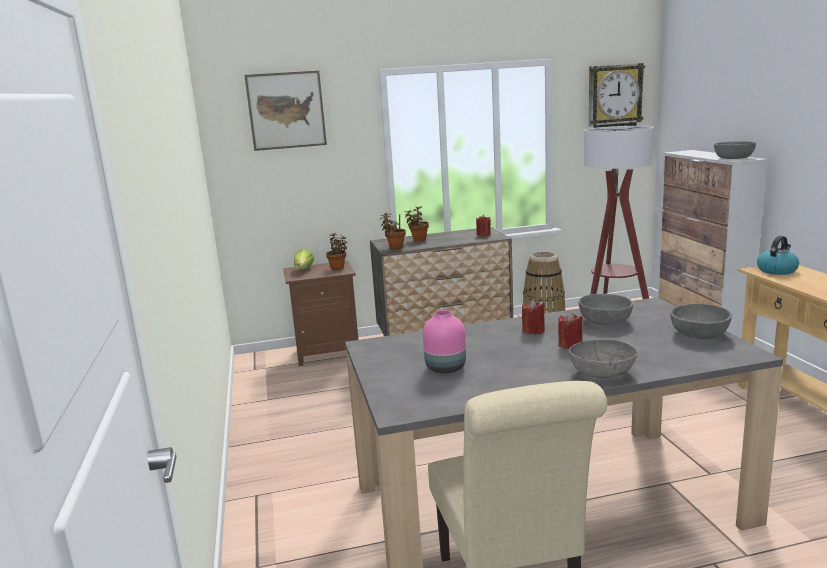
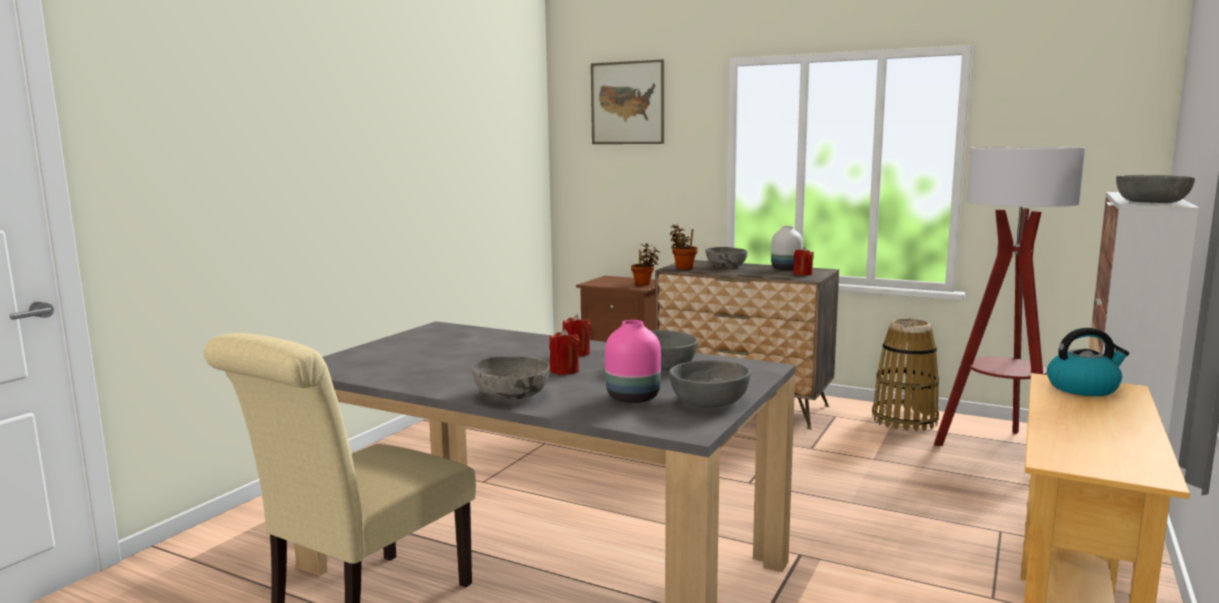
camera: 40 degrees right, 5 degrees down
lettuce [294,248,314,269] -> none
potted plant [405,206,429,241] -> grey bowl [705,247,748,268]
pink vase [423,310,466,374] -> pink vase moved to [605,320,661,403]
wall clock [589,63,645,128] -> none
none -> white vase [771,226,803,270]

